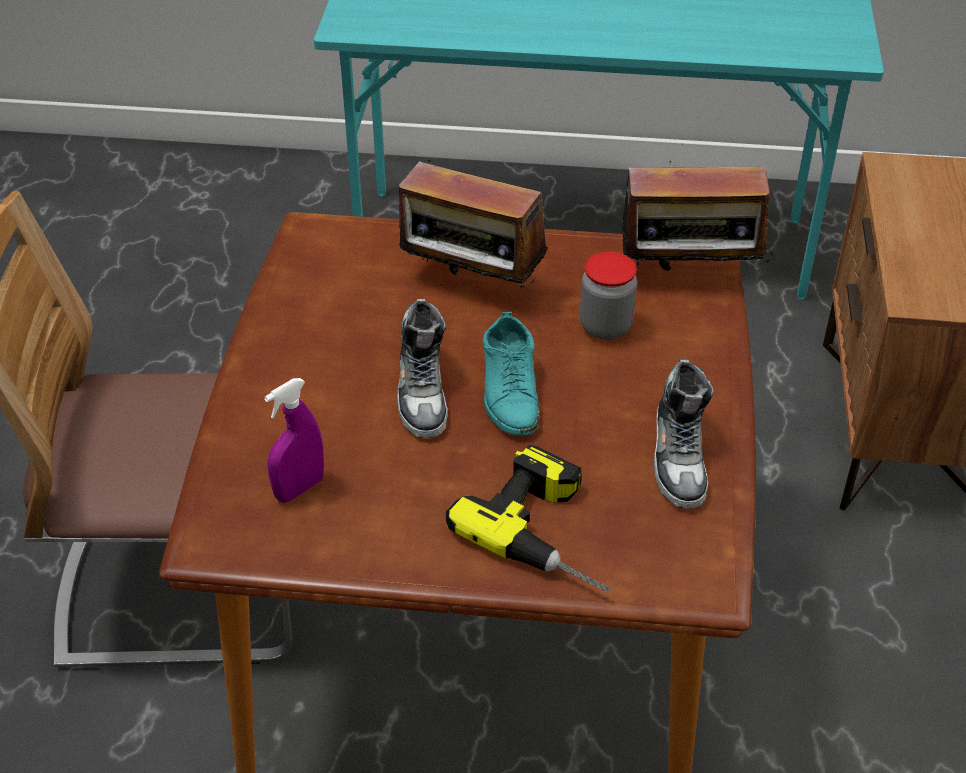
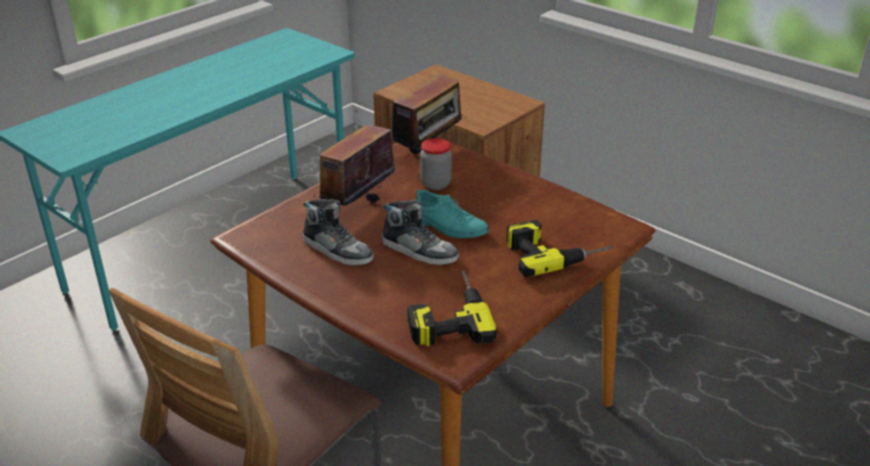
camera: 55 degrees left, 10 degrees down
purple spray bottle [264,378,324,503] -> power drill [407,270,497,347]
radio [399,160,548,288] -> radio turned 150 degrees clockwise [314,111,401,206]
shoe [654,360,714,509] -> shoe moved to [303,199,373,266]

